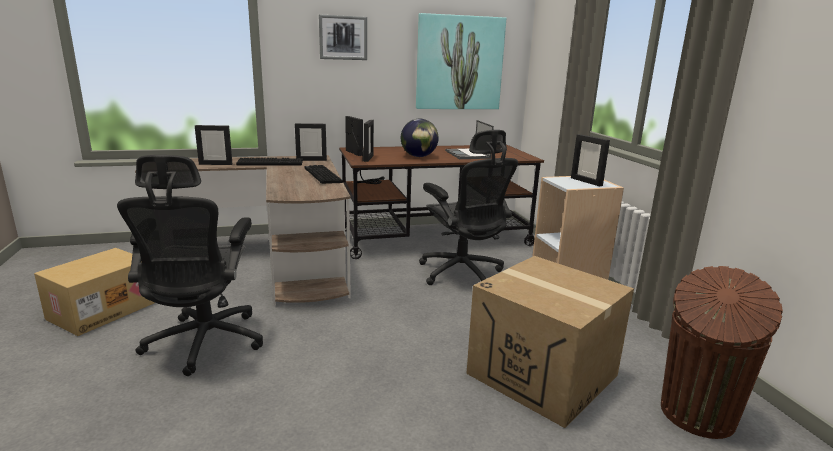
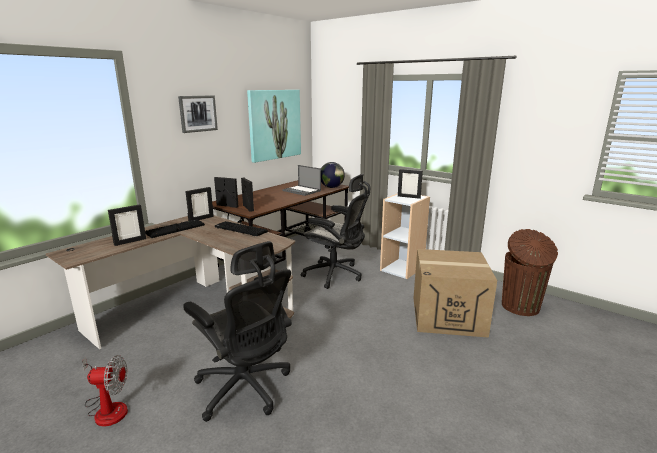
camera: 35 degrees left, 0 degrees up
cardboard box [34,248,155,336] -> fan [82,355,128,427]
globe [401,119,439,157] -> globe moved to [321,162,345,188]

